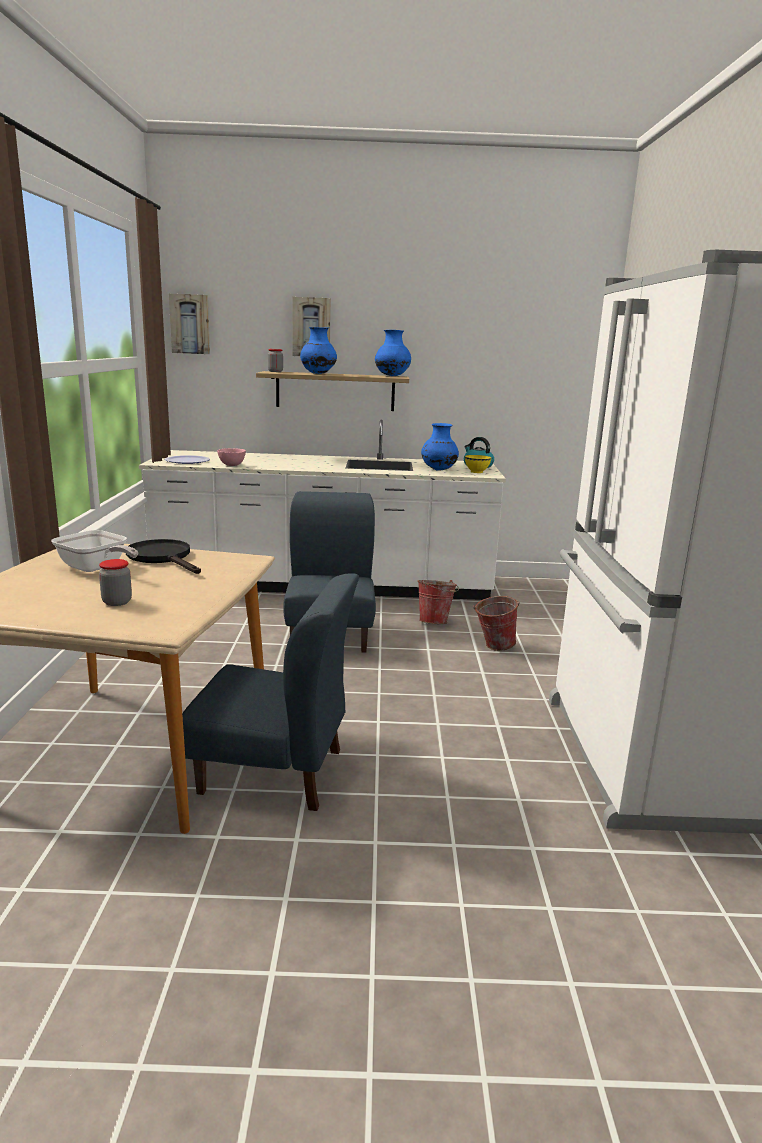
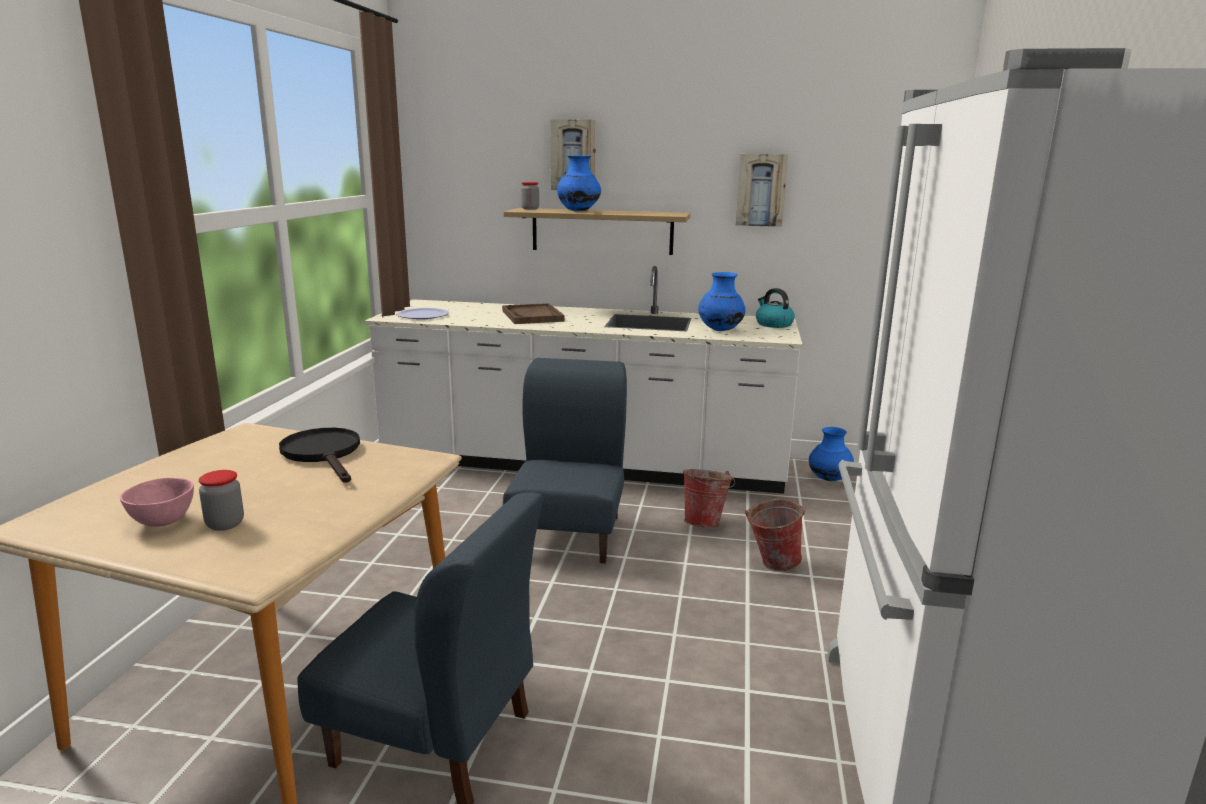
camera: 10 degrees right, 0 degrees up
frying pan [51,530,138,572] -> none
picture [169,294,210,354] -> picture moved to [736,154,788,227]
pink bowl [217,448,246,466] -> pink bowl moved to [120,478,194,527]
blue vase [375,330,411,376] -> blue vase moved to [809,427,854,481]
yellow bowl [465,455,491,473] -> none
none -> brown tray [502,303,565,324]

